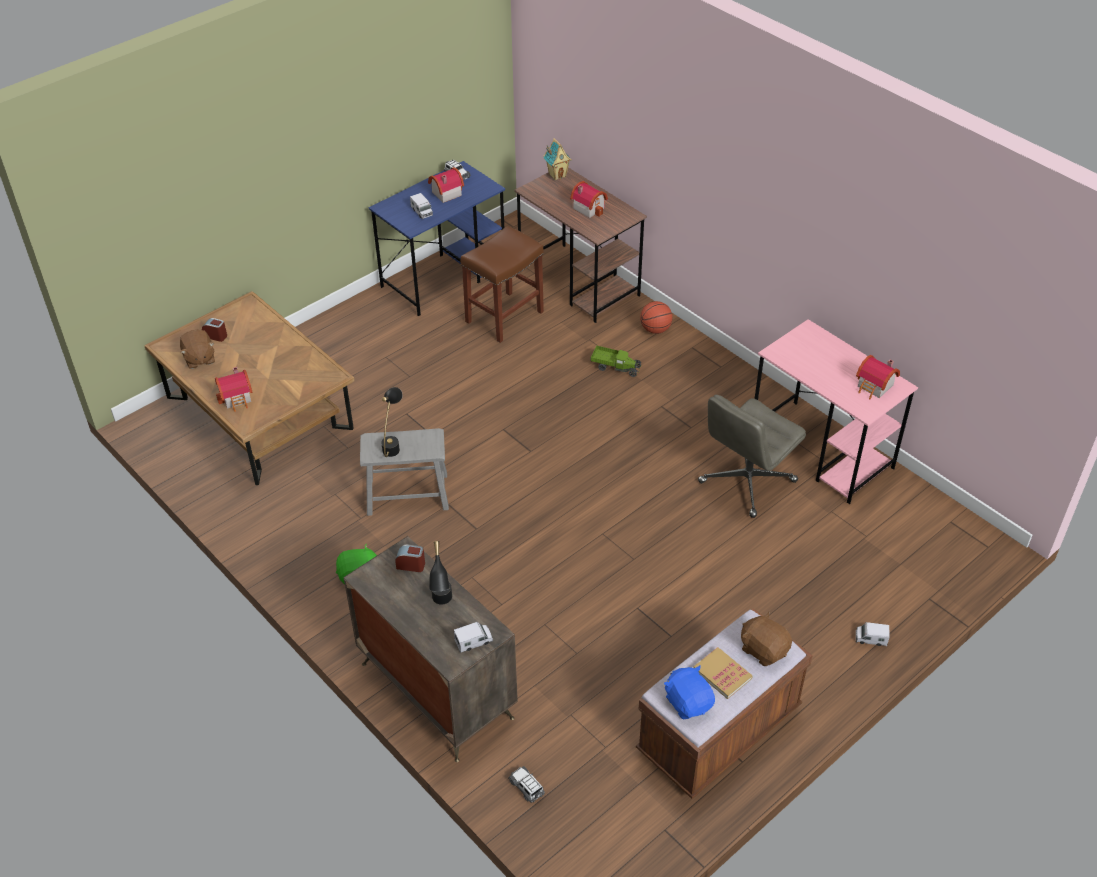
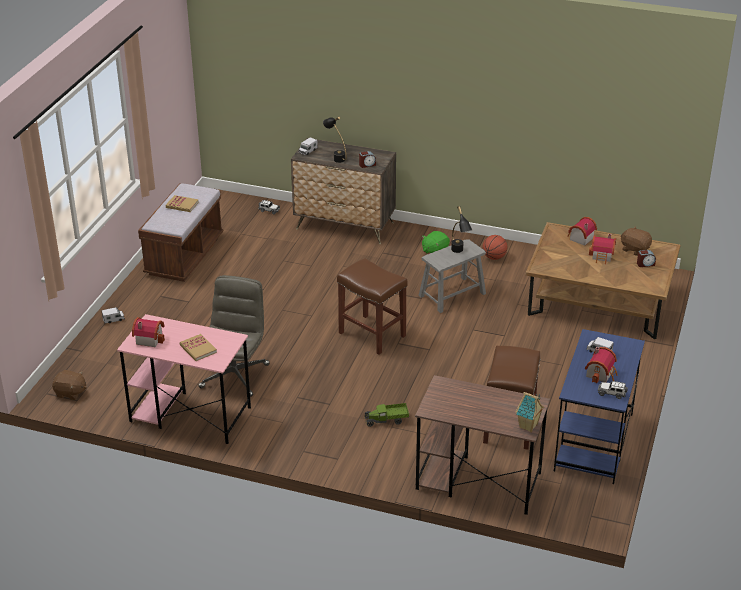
camera: 150 degrees right, 10 degrees down
toy house [570,181,608,218] -> toy house moved to [589,234,616,264]
basketball [640,301,673,334] -> basketball moved to [482,235,507,260]
blue plush toy [664,665,715,720] -> none
brown plush toy [741,612,792,666] -> brown plush toy moved to [52,370,87,400]
none -> book [180,334,217,361]
none -> brown stool [337,258,408,355]

